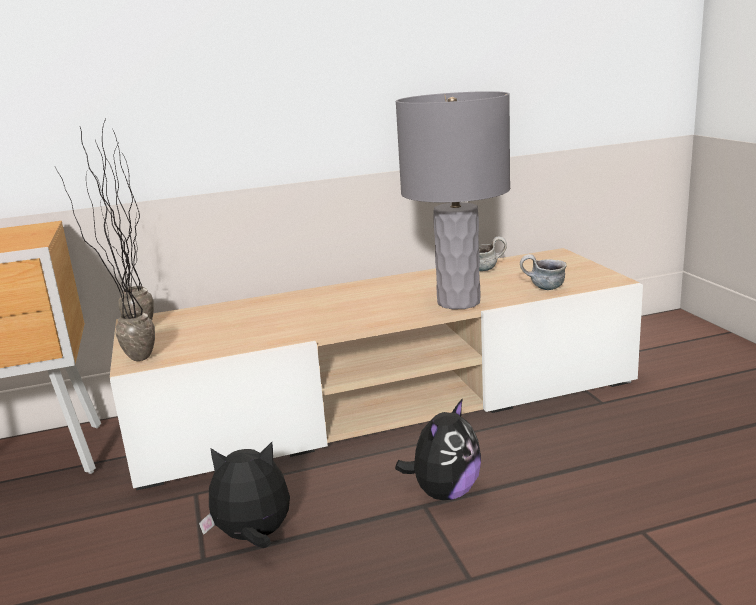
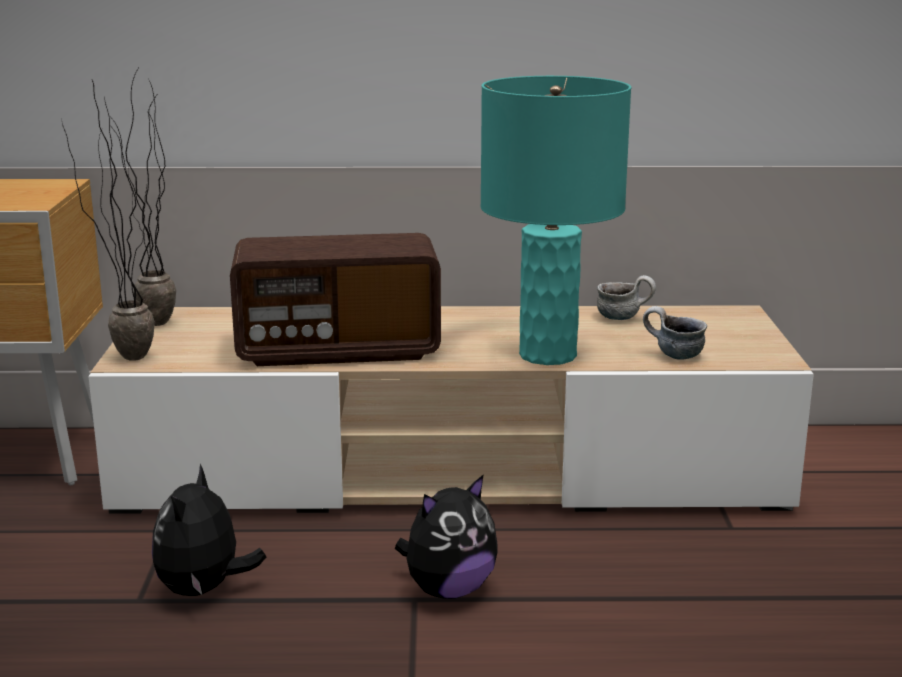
camera: 15 degrees right, 0 degrees up
plush toy [199,442,290,548] -> plush toy turned 90 degrees counterclockwise [152,464,266,596]
grey table lamp [395,91,510,310] -> turquoise table lamp [480,76,631,365]
none -> radio [230,233,441,366]

